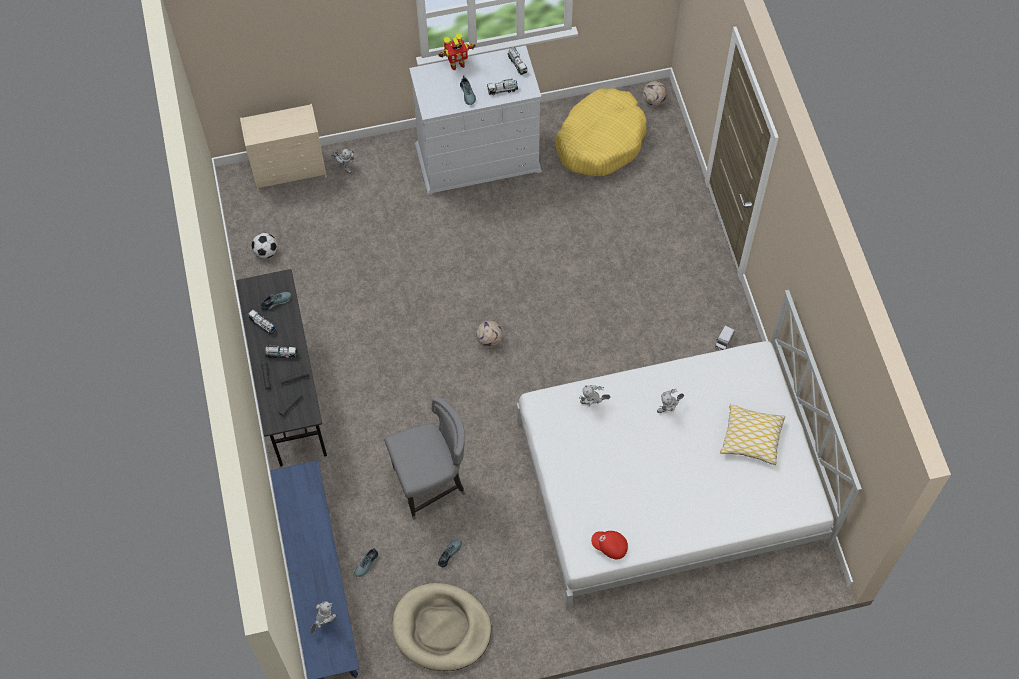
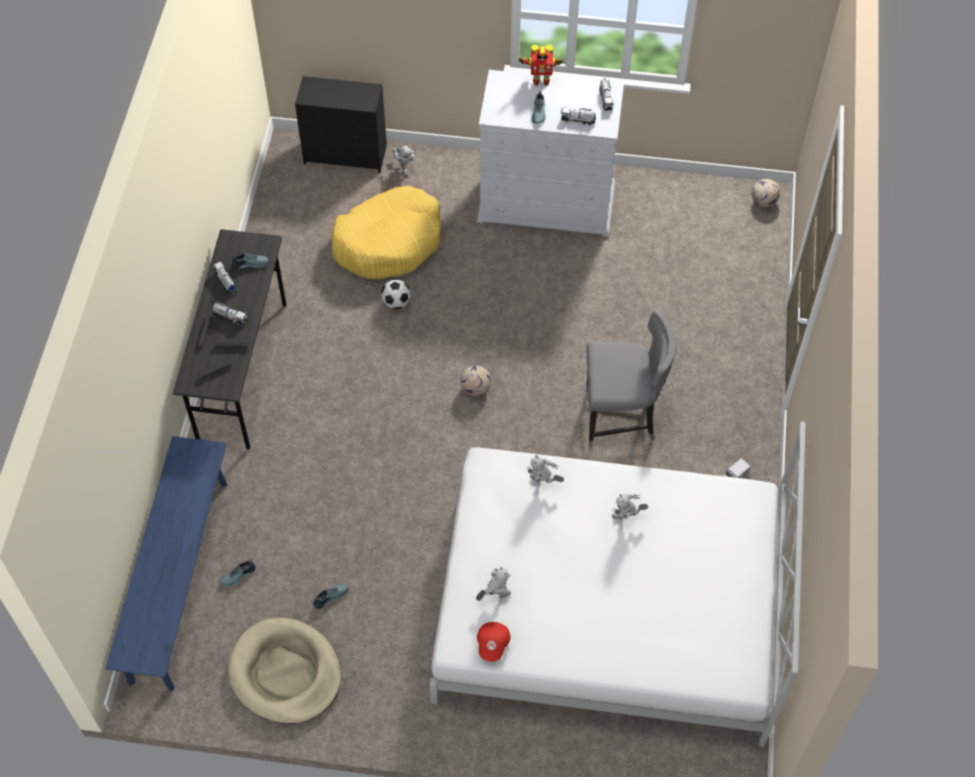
camera: 20 degrees right, 5 degrees down
beige dresser [240,104,327,191] -> black dresser [295,76,387,173]
football [252,233,278,259] -> football moved to [381,280,411,309]
toy robot [310,601,337,634] -> toy robot moved to [476,567,511,601]
grey chair [384,396,465,520] -> grey chair moved to [586,309,676,447]
yellow dog bed [555,88,647,176] -> yellow dog bed moved to [332,186,441,279]
red cap [591,531,628,559] -> red cap turned 120 degrees counterclockwise [477,622,510,662]
pillow [720,404,785,465] -> none

